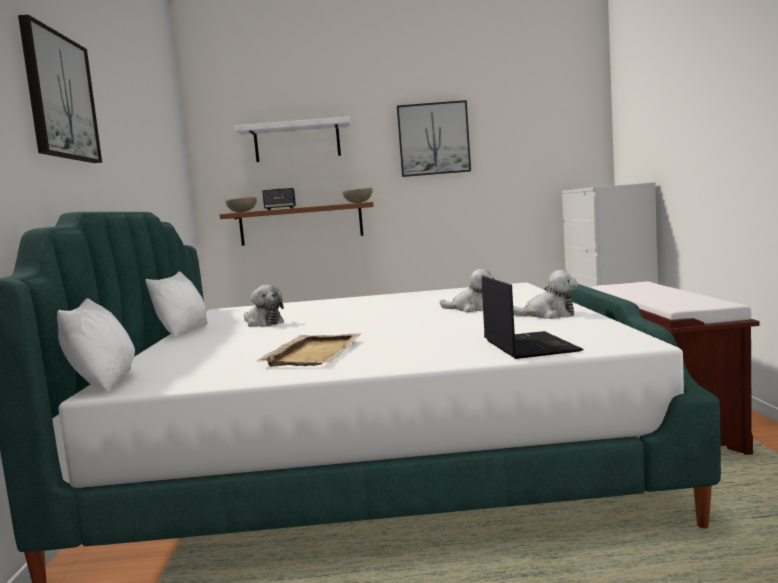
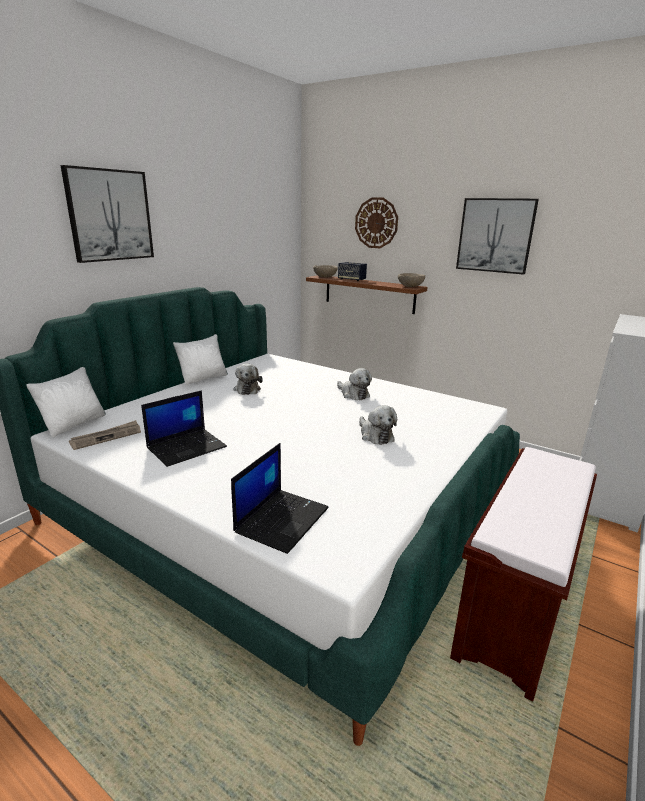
camera: 35 degrees right, 15 degrees up
white shelf [234,117,351,162] -> wall clock [355,197,398,248]
beige tray [257,333,361,366] -> laptop [141,390,227,467]
plush toy [513,270,578,319] -> plush toy moved to [337,368,372,400]
none -> newspaper [69,420,141,450]

